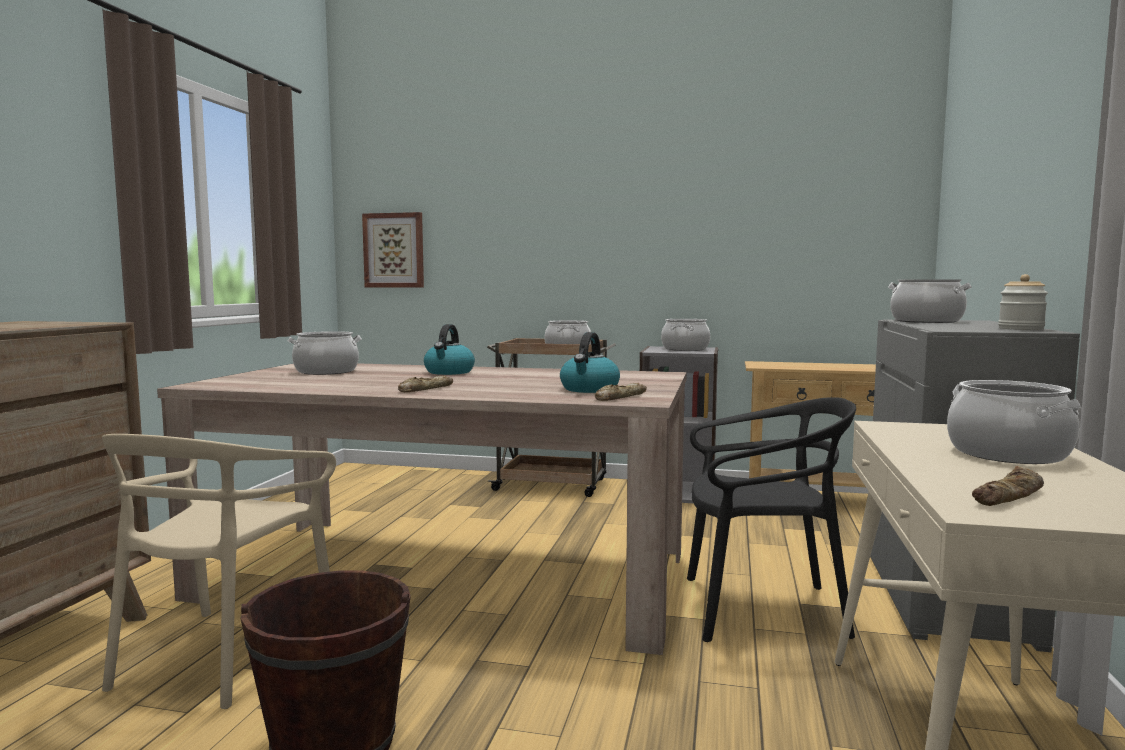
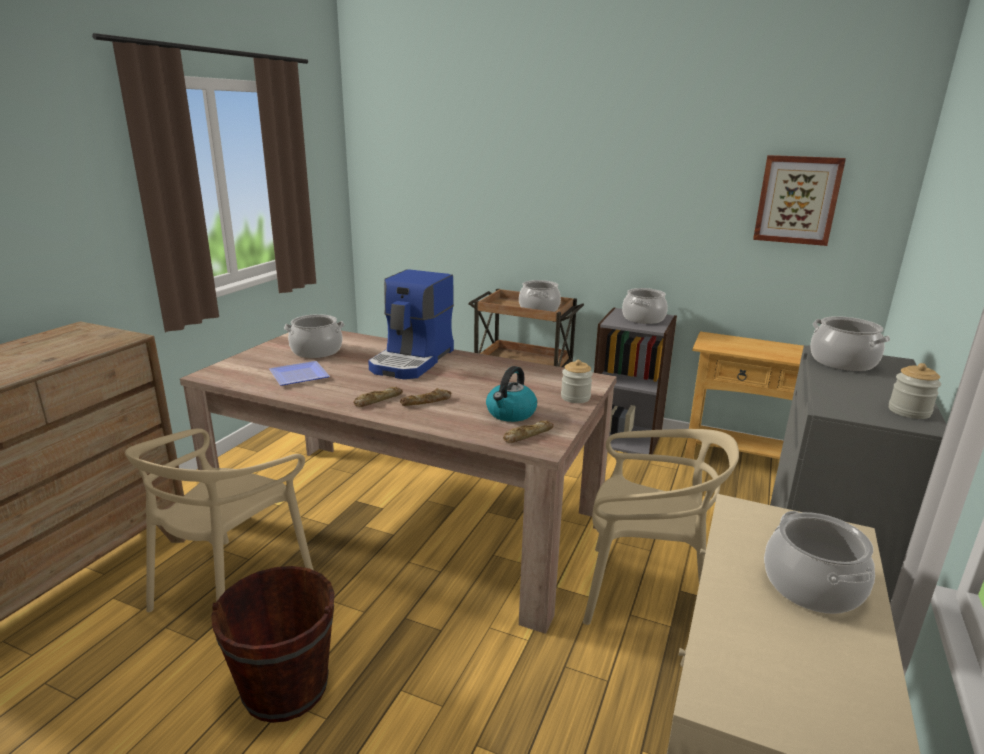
camera: 10 degrees right, 15 degrees up
picture [362,212,424,287] -> picture moved to [753,155,846,246]
kettle [424,324,475,375] -> coffee machine [368,269,454,379]
black chair [687,397,856,642] -> beige chair [583,429,739,625]
bread [972,466,1044,506] -> bread moved to [400,388,451,406]
none -> plate [269,361,330,386]
none -> jar [561,360,593,403]

